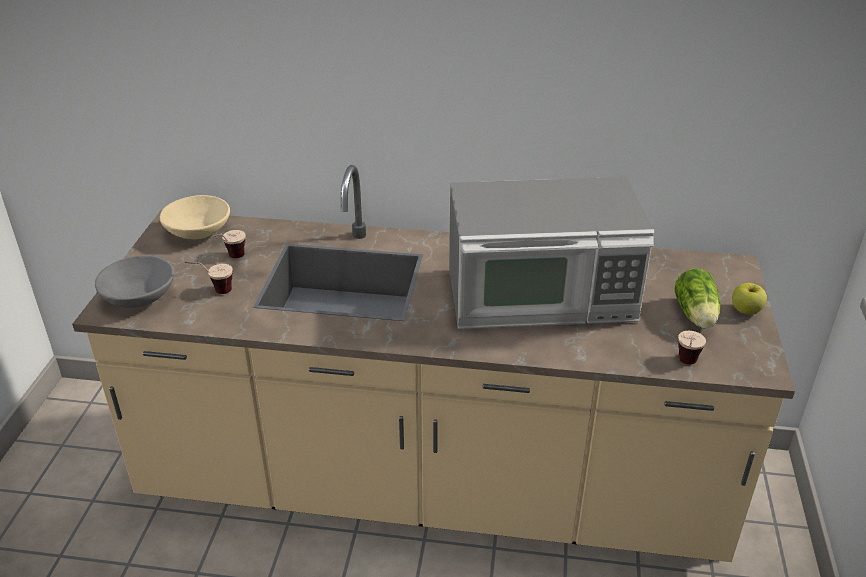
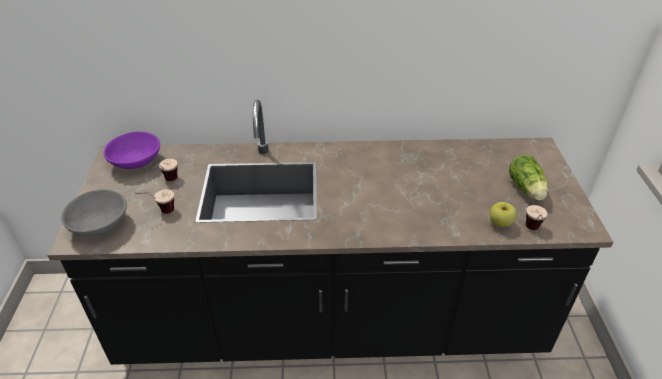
camera: 10 degrees left, 5 degrees up
beige counter [72,165,795,562] -> black counter [47,100,613,365]
beige bowl [160,195,230,239] -> purple bowl [104,131,160,169]
microwave [449,177,654,329] -> none
apple [732,283,767,315] -> apple moved to [489,202,517,227]

